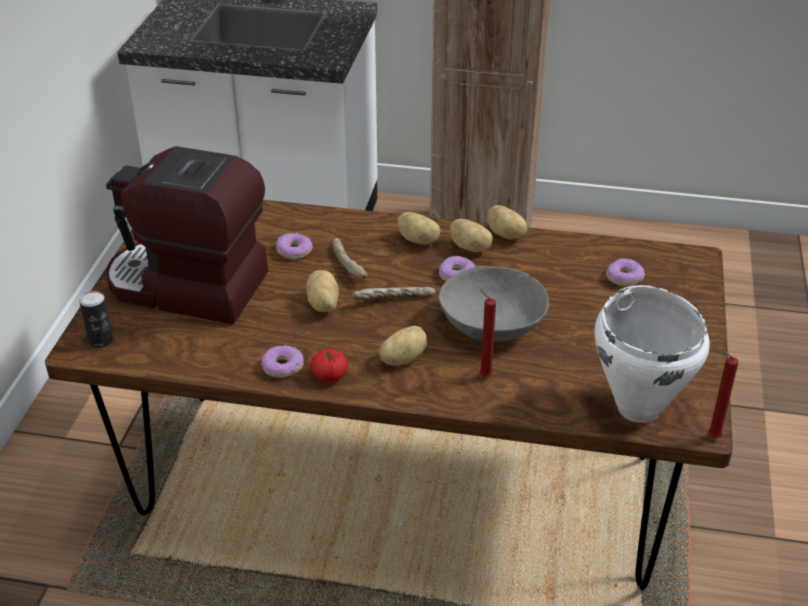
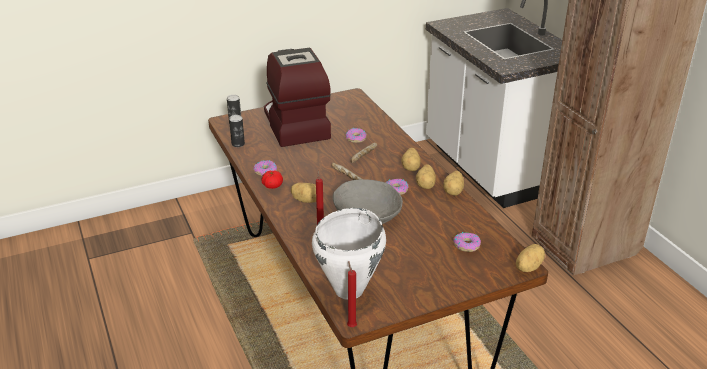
camera: 55 degrees right, 5 degrees down
potato [306,270,339,312] -> potato moved to [516,244,545,272]
none -> can [229,115,245,147]

